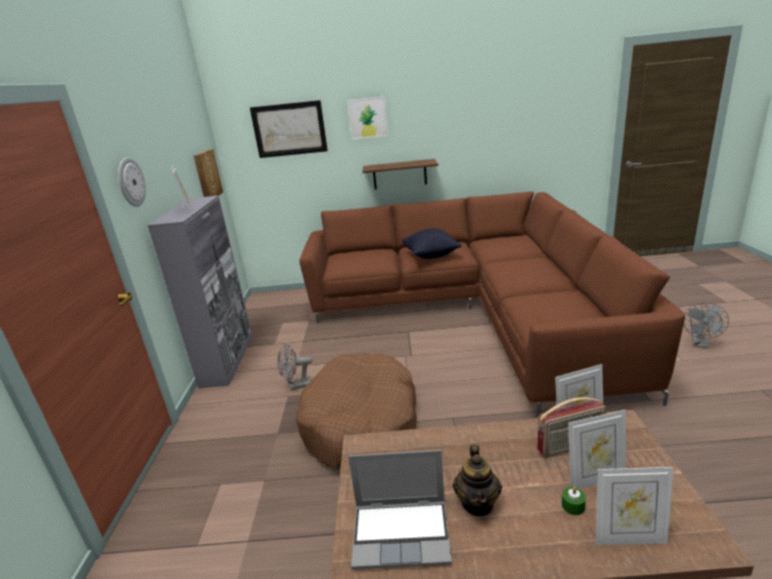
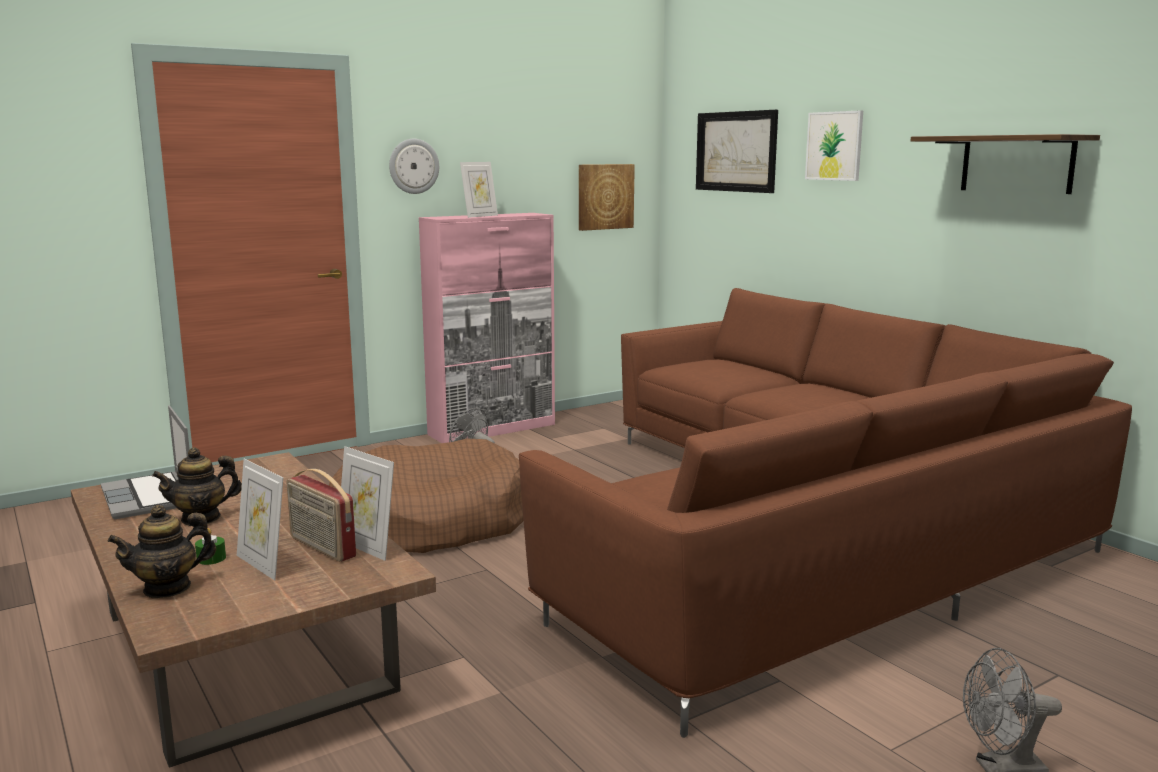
camera: 55 degrees right, 10 degrees down
grey cabinet [148,195,253,388] -> pink cabinet [419,213,555,443]
shelf [362,159,438,189] -> shelf moved to [911,134,1100,194]
black pillow [402,229,461,259] -> none
picture frame [595,467,674,545] -> teapot [107,505,216,598]

